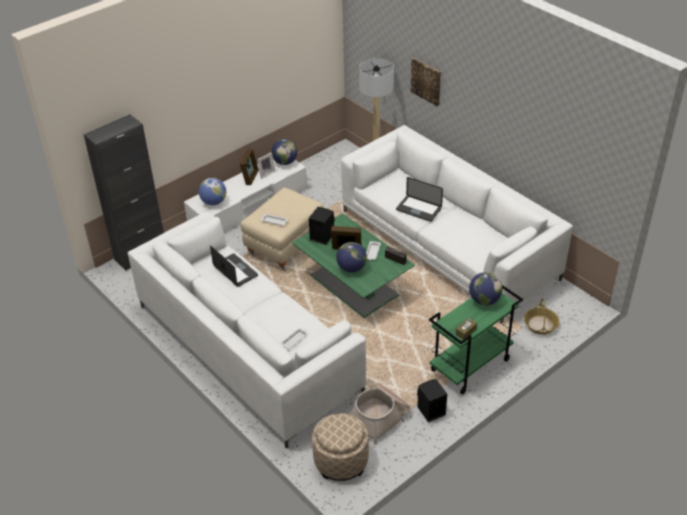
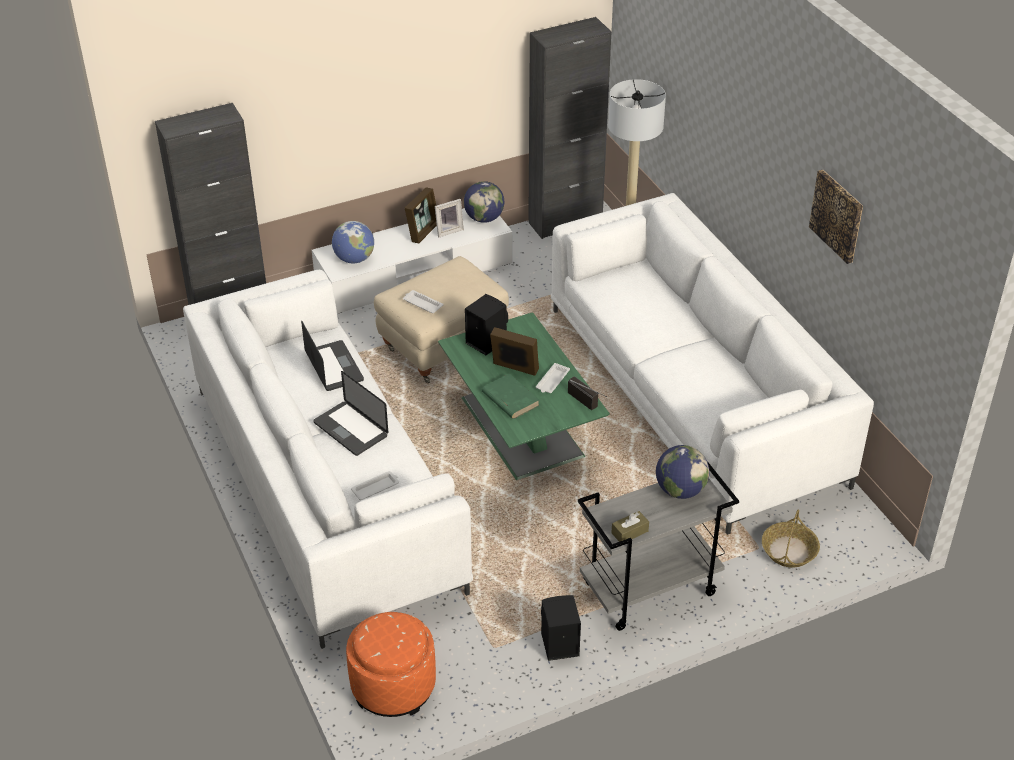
camera: 15 degrees right, 0 degrees up
beige ottoman [312,413,369,481] -> orange ottoman [346,612,436,717]
globe [336,242,367,272] -> green book [482,374,539,419]
basket [349,384,410,445] -> none
laptop [396,177,443,222] -> laptop moved to [313,371,388,456]
picture [411,58,441,106] -> picture moved to [809,170,863,264]
green cart [429,285,523,394] -> grey cart [578,461,739,631]
none -> black cabinet [528,17,611,239]

